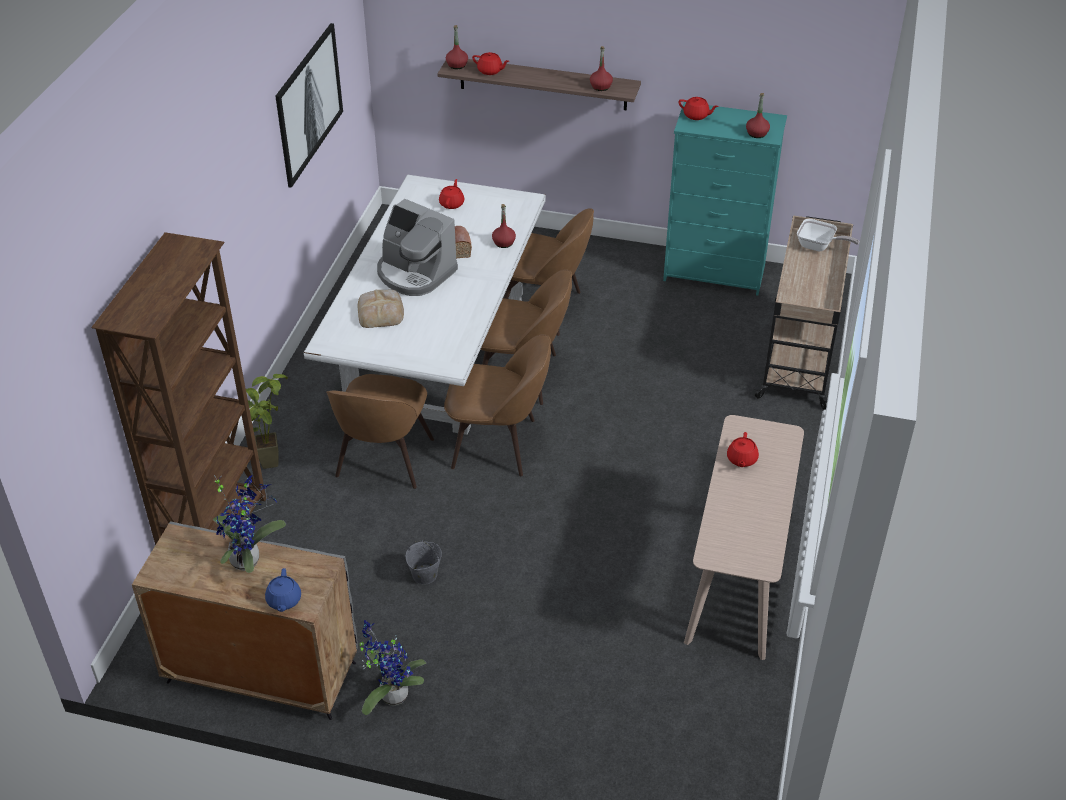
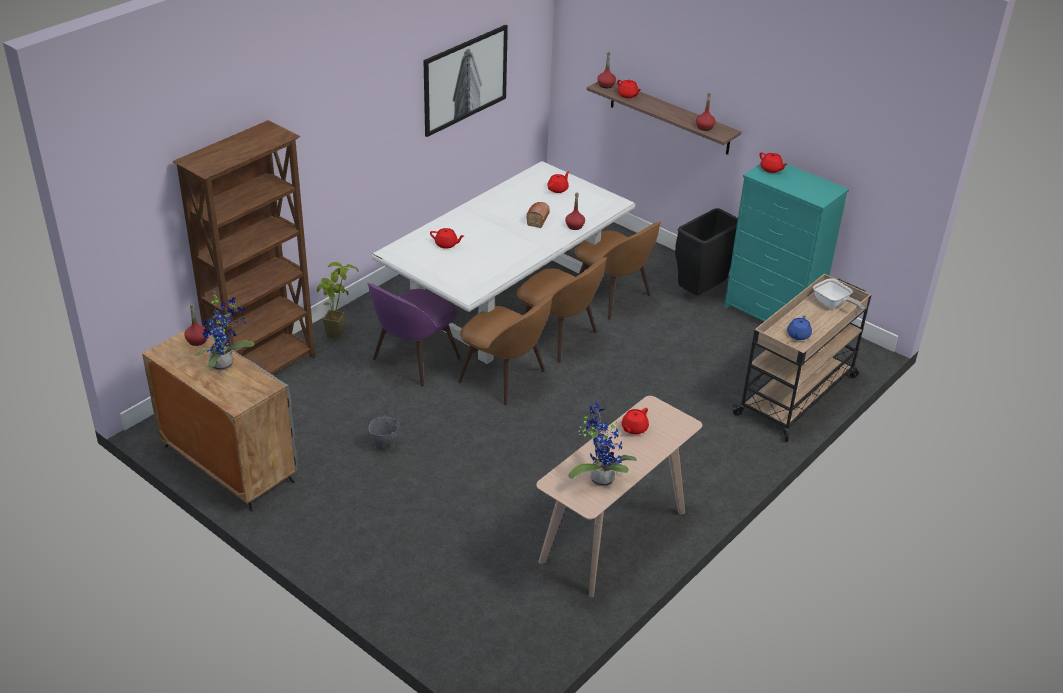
camera: 25 degrees right, 5 degrees down
blue teapot [265,568,301,612] -> blue teapot moved to [787,316,812,340]
brown chair [326,374,434,489] -> purple chair [368,283,461,387]
bread [358,290,404,328] -> red teapot [430,228,464,249]
potted plant [360,620,426,715] -> potted plant moved to [568,402,637,486]
coffee machine [377,199,458,296] -> none
red bottle [746,93,770,138] -> red bottle moved to [184,304,208,346]
none -> black trash can [675,208,738,295]

